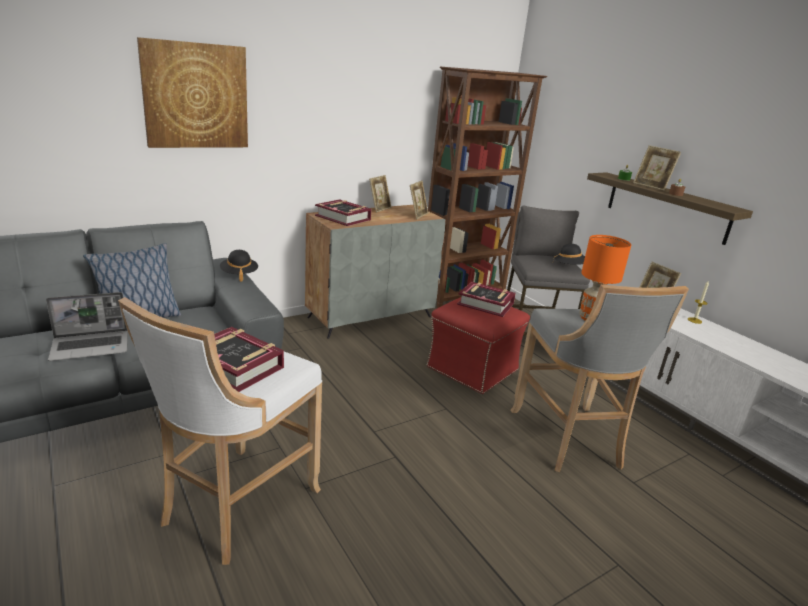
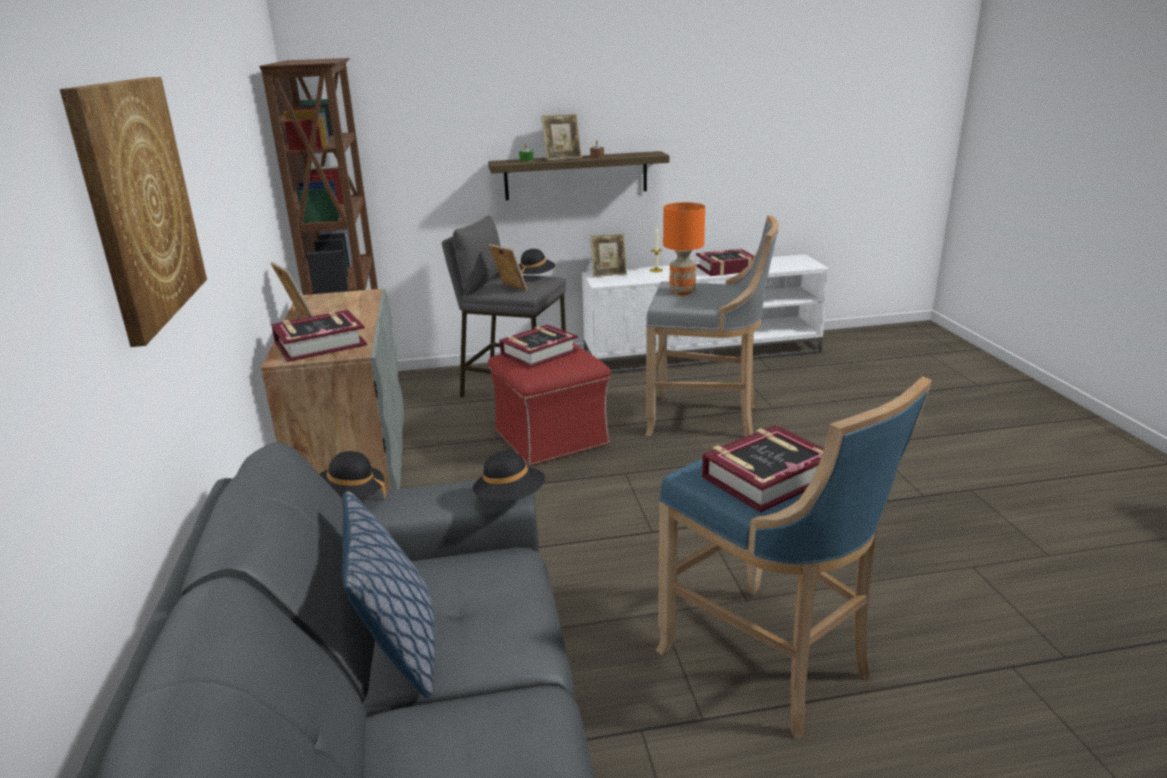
camera: 65 degrees left, 0 degrees up
laptop [46,292,128,361] -> none
white stool [118,297,322,565] -> blue stool [656,376,932,738]
picture frame [410,181,428,219] -> picture frame moved to [488,244,528,291]
none -> black hat [473,451,545,501]
none -> book [696,249,754,276]

